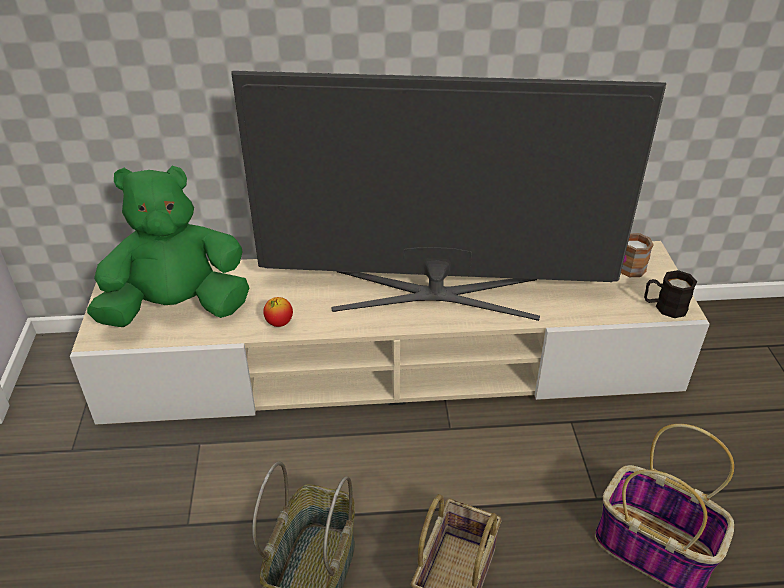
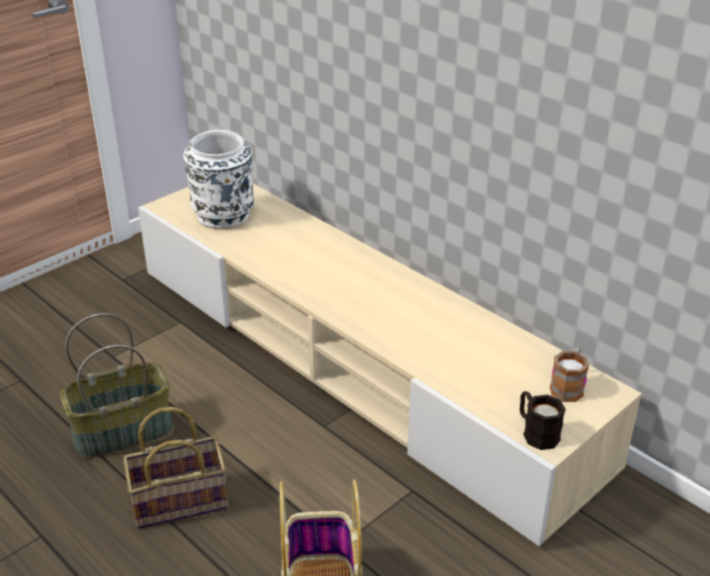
camera: 50 degrees right, 5 degrees down
green plush toy [87,166,249,327] -> white vase [183,130,254,229]
television [231,71,666,321] -> none
apple [263,297,293,327] -> none

